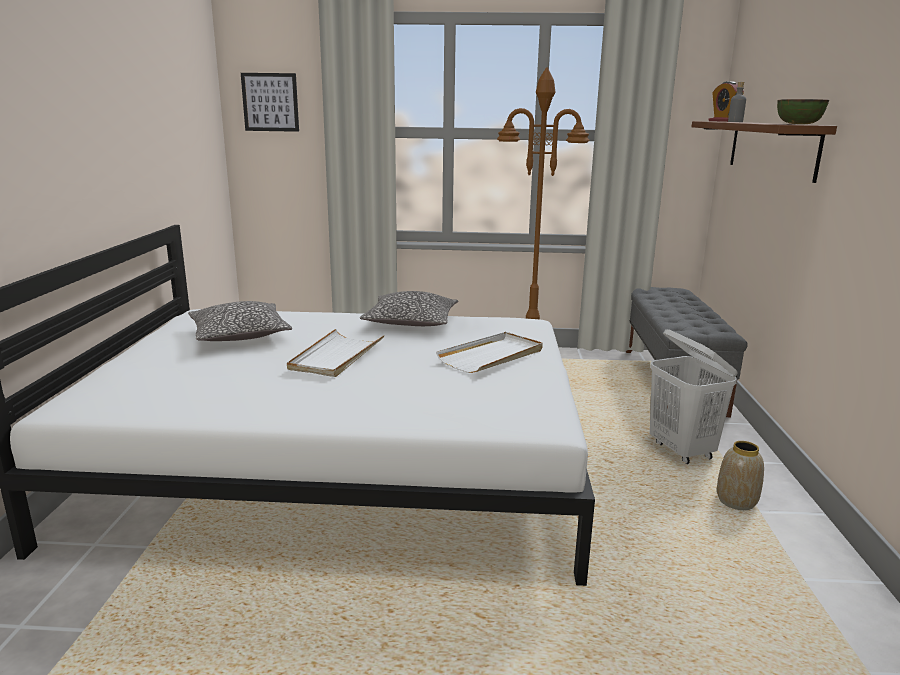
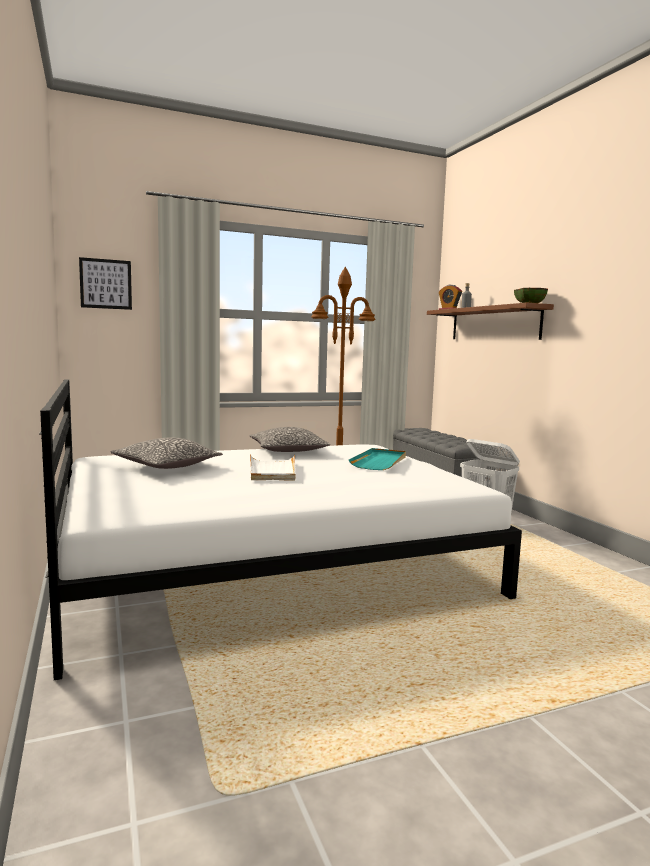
camera: 25 degrees left, 10 degrees down
white tray [436,332,543,373] -> turquoise tray [349,448,406,470]
vase [717,441,764,510] -> none

